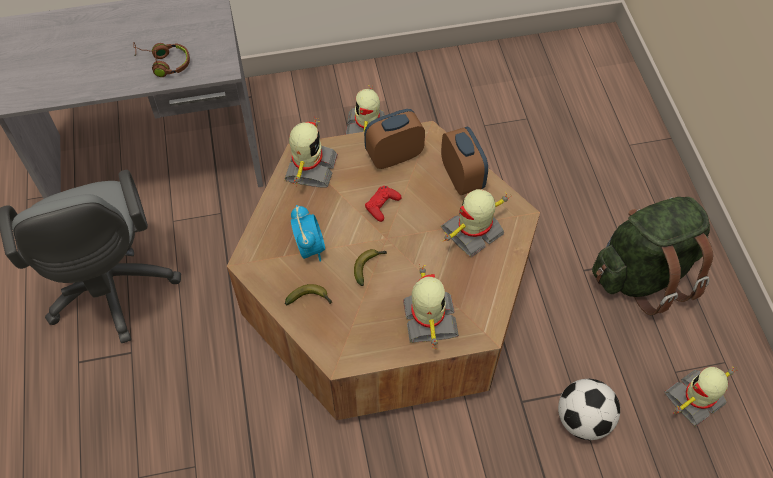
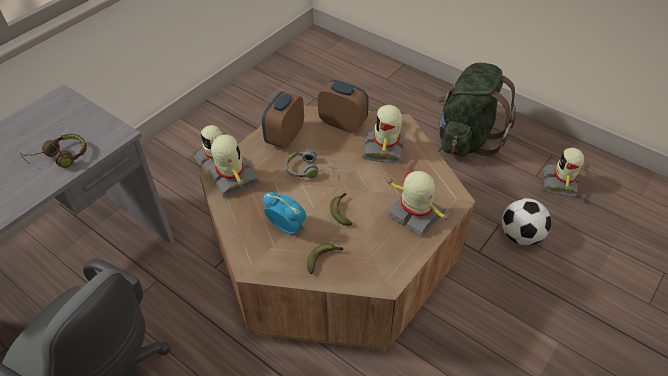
camera: 40 degrees left, 10 degrees down
red game controller [365,186,401,222] -> grey headphones [285,146,334,179]

